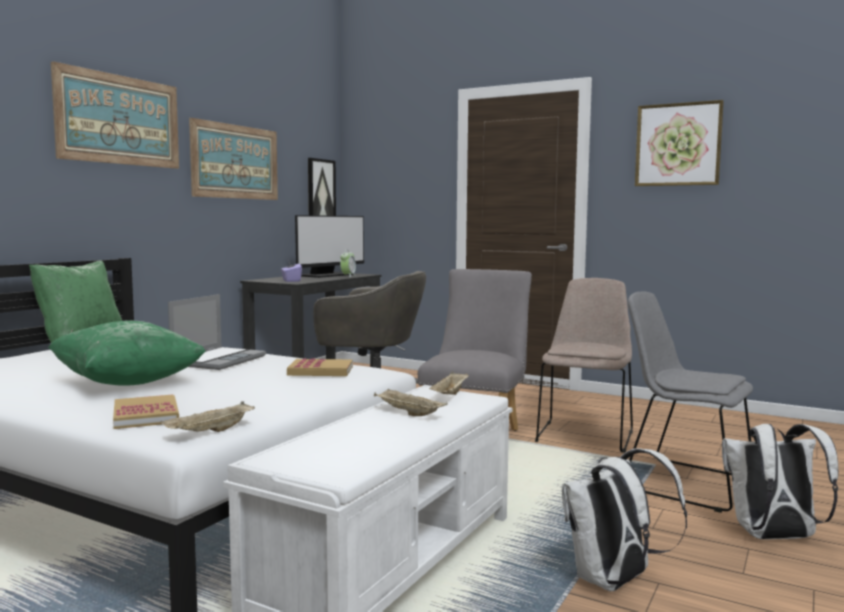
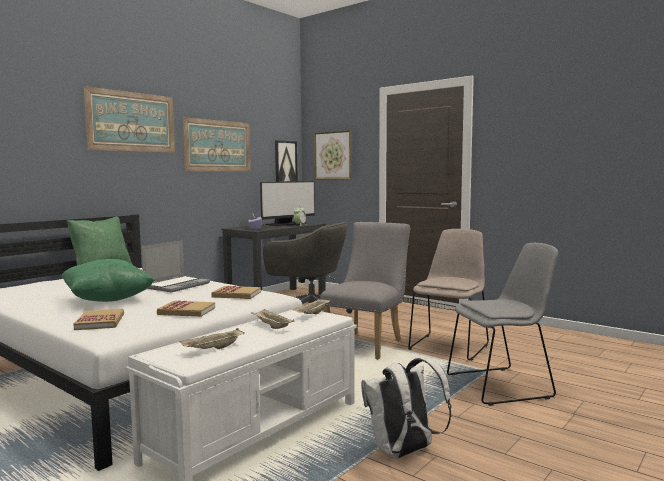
camera: 10 degrees right, 0 degrees up
beige tray [161,401,255,432] -> beige tray moved to [180,328,245,349]
grey chair [628,292,753,513] -> grey chair turned 120 degrees clockwise [447,243,559,406]
picture [635,100,724,186] -> picture moved to [314,130,352,179]
white backpack [722,424,838,540] -> none
none -> book [157,301,215,317]

